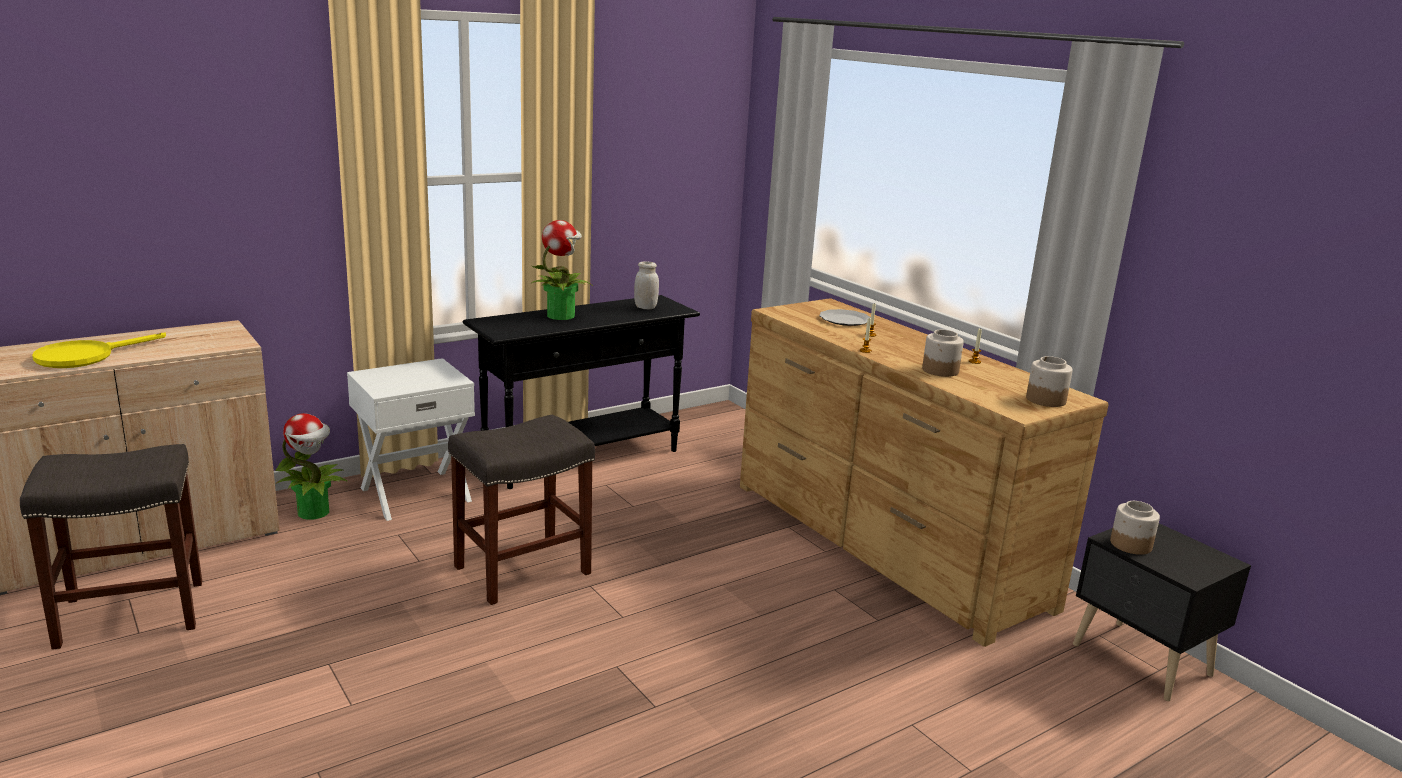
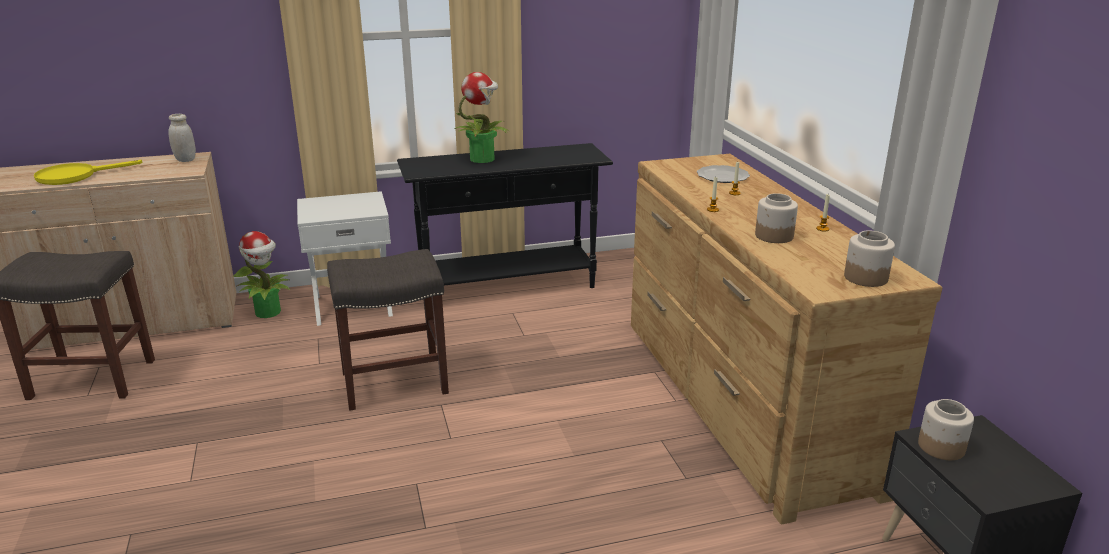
camera: 20 degrees right, 5 degrees up
white jar [634,261,659,309] -> white jar moved to [169,114,196,162]

